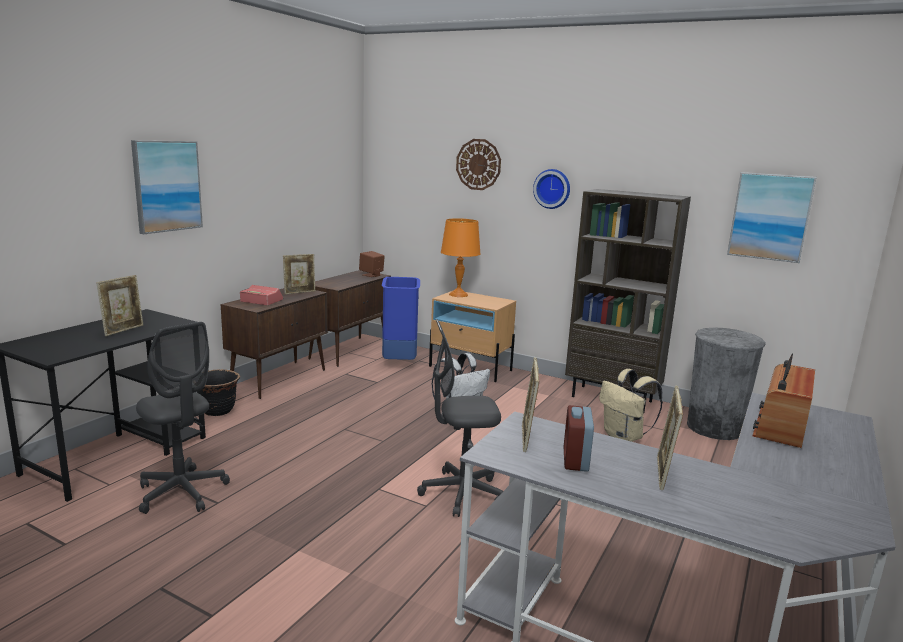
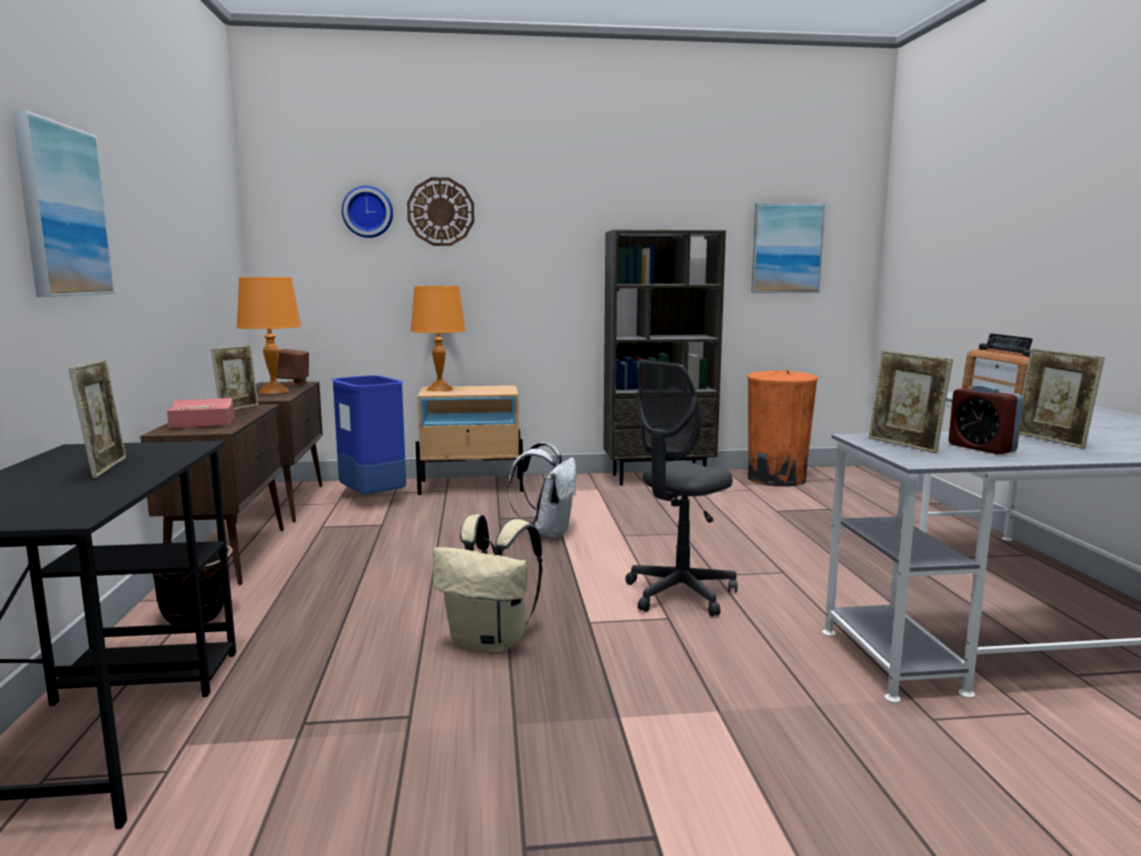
camera: 35 degrees left, 5 degrees down
grey office chair [136,322,230,514] -> none
wall clock [533,169,570,209] -> wall clock moved to [342,186,393,238]
beige backpack [599,369,663,442] -> beige backpack moved to [433,514,542,654]
grey trash can [687,328,766,440] -> orange trash can [747,370,818,487]
none -> orange table lamp [236,277,301,394]

